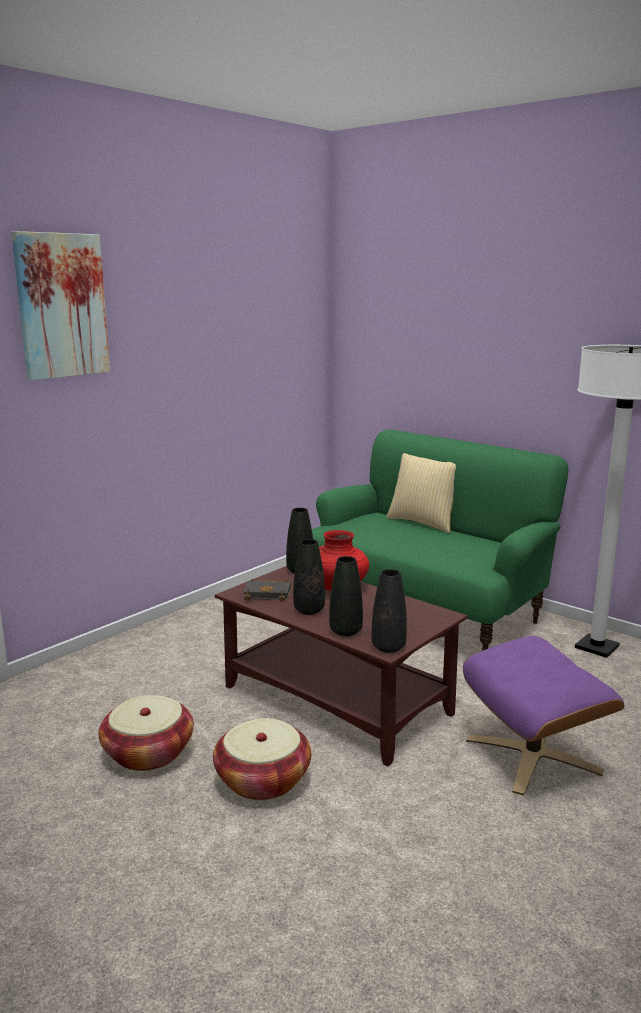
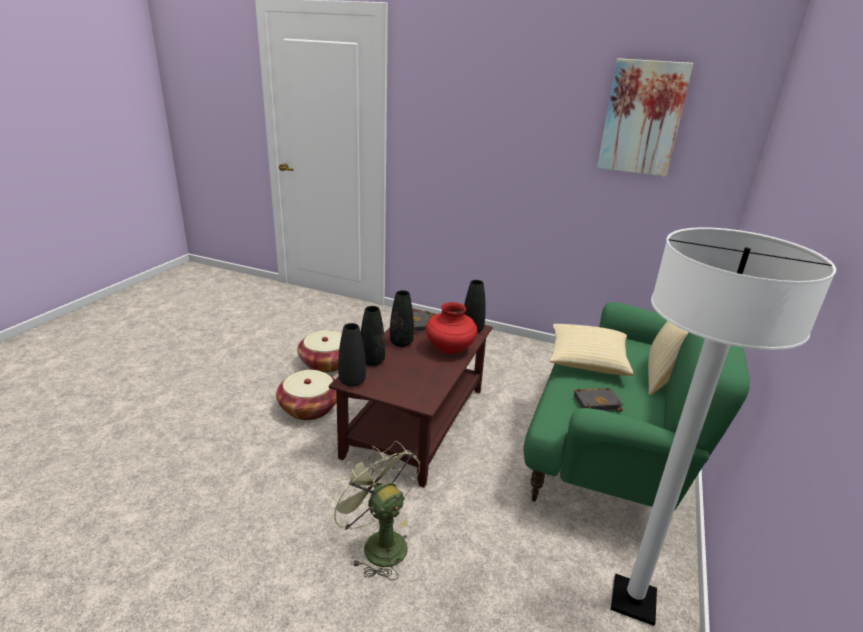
camera: 70 degrees right, 10 degrees up
picture [11,231,110,381] -> picture moved to [597,58,693,176]
purple ottoman [463,636,624,796] -> green fan [328,441,420,580]
none -> pillow [549,324,634,376]
none -> black book [574,388,623,412]

